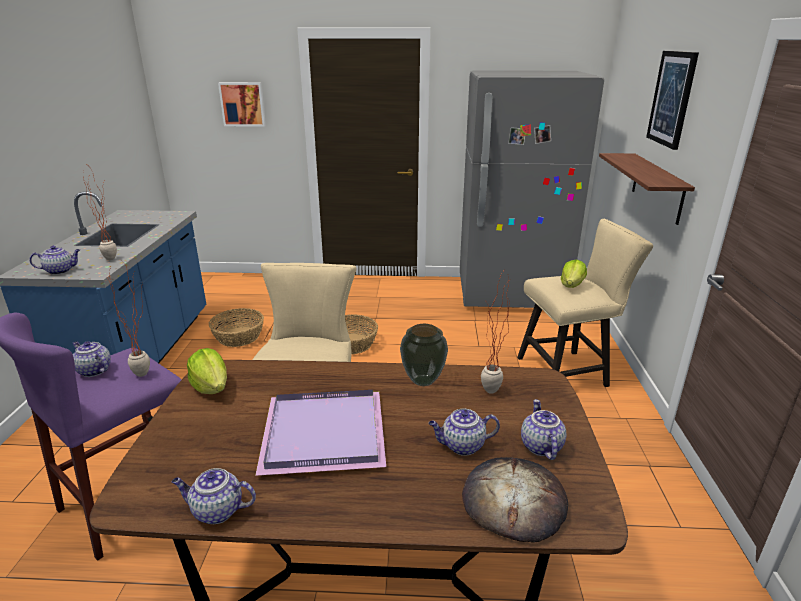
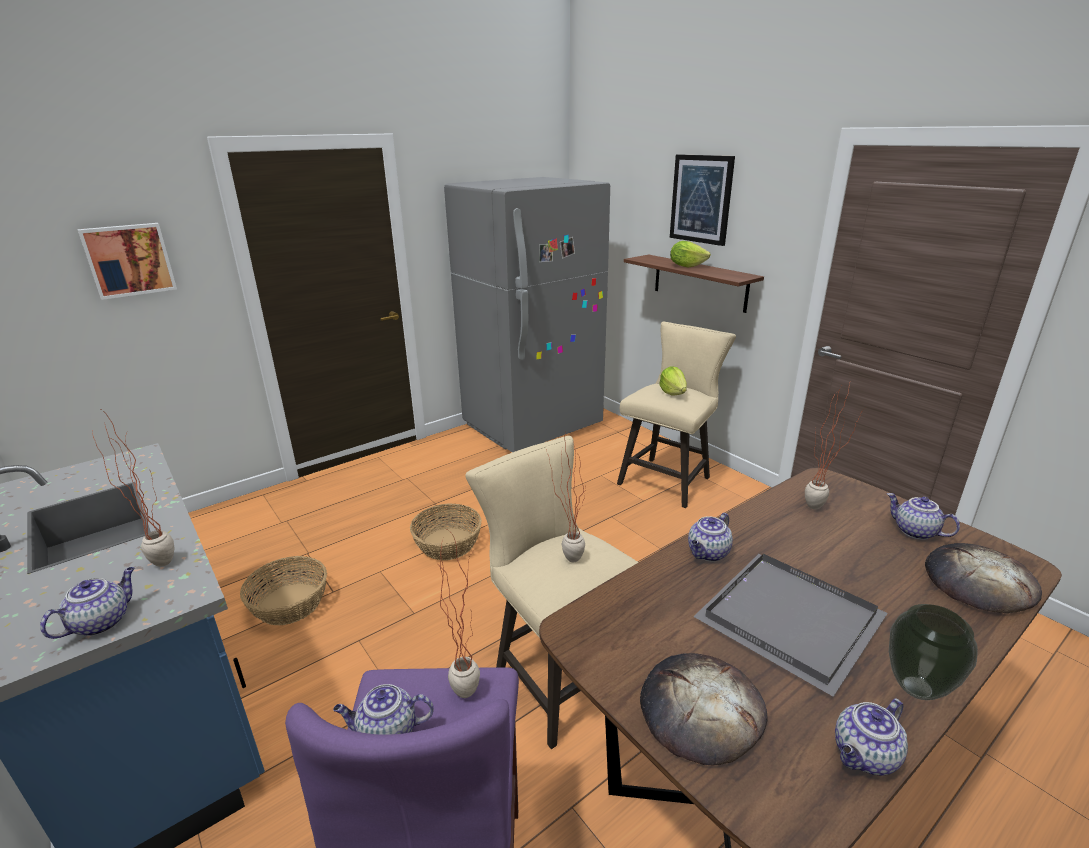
camera: 40 degrees left, 0 degrees up
lettuce [187,348,227,394] -> lettuce moved to [670,241,711,267]
purple tray [255,390,386,476] -> grey tray [694,554,888,697]
vase [400,324,448,386] -> vase moved to [889,604,978,700]
teapot [429,409,500,456] -> teapot moved to [688,513,733,562]
none -> potted plant [546,432,588,562]
none -> bread [640,653,767,765]

